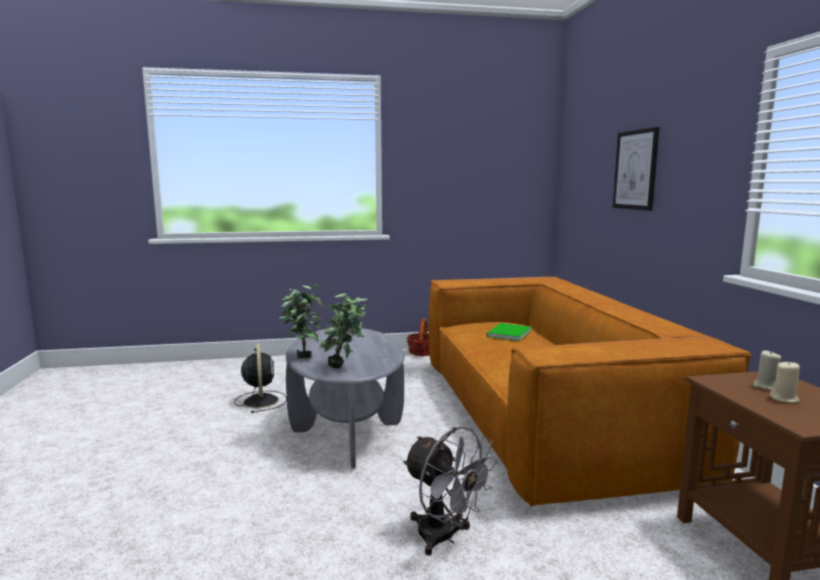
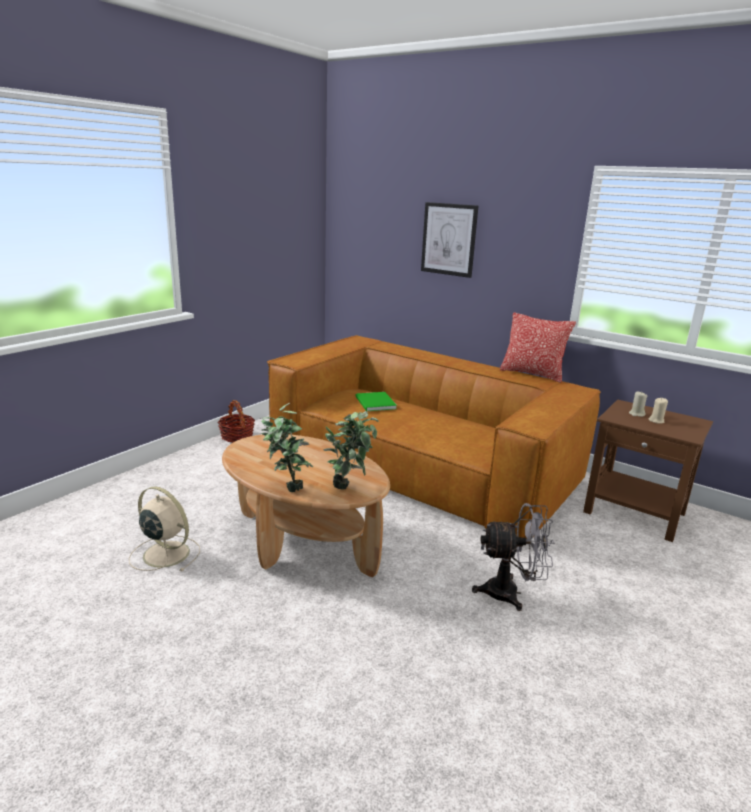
camera: 45 degrees left, 10 degrees up
black fan [234,343,287,413] -> beige fan [129,486,200,571]
grey coffee table [286,328,405,468] -> brown coffee table [222,434,390,577]
none -> pillow [500,312,576,383]

